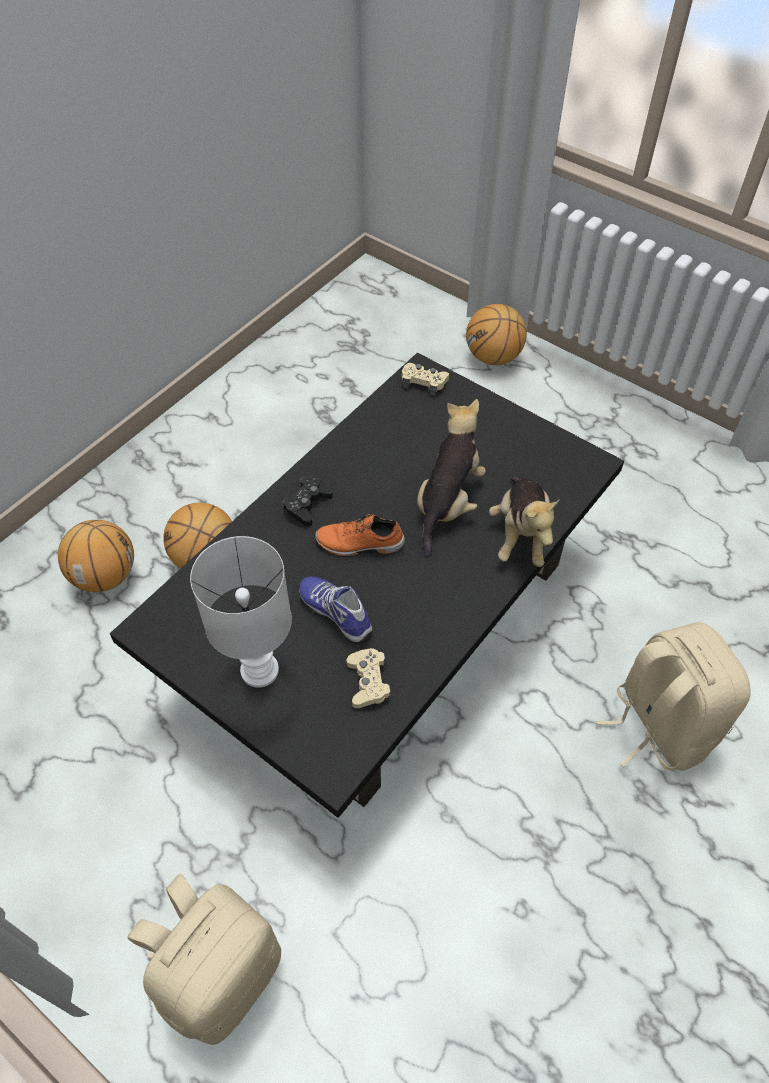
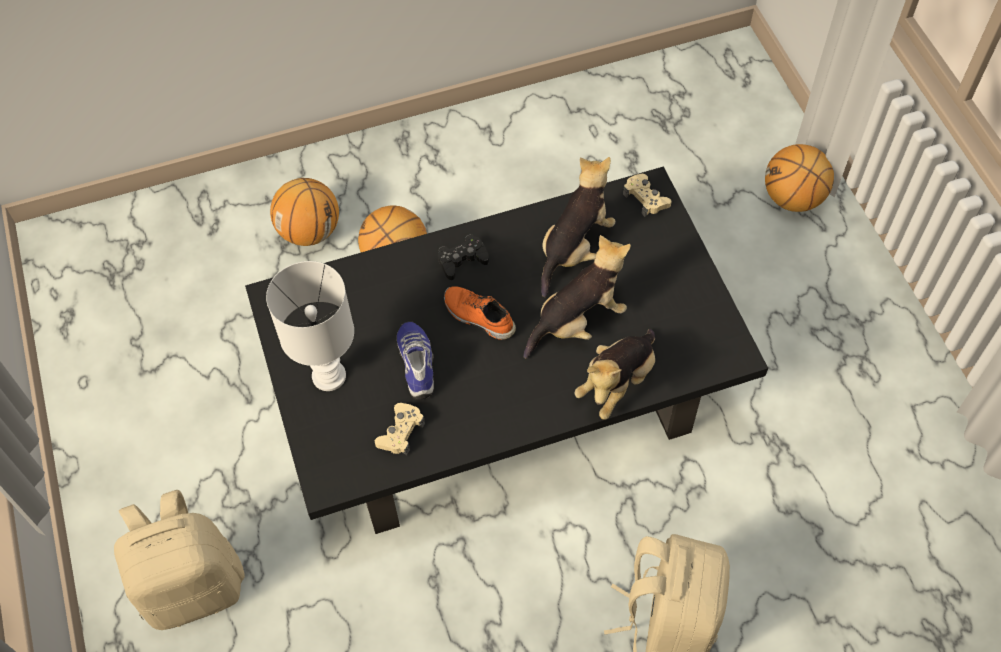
camera: 35 degrees right, 5 degrees up
none -> plush toy [541,157,616,297]

